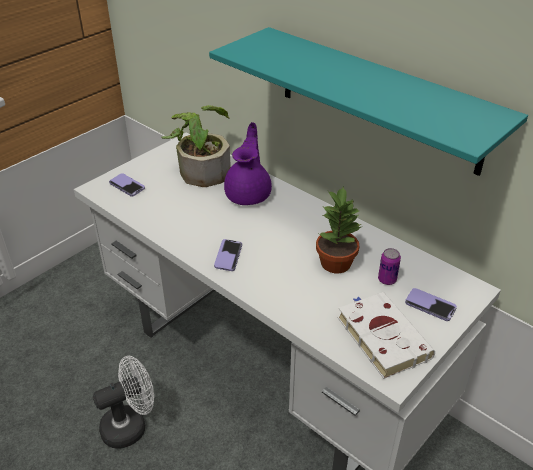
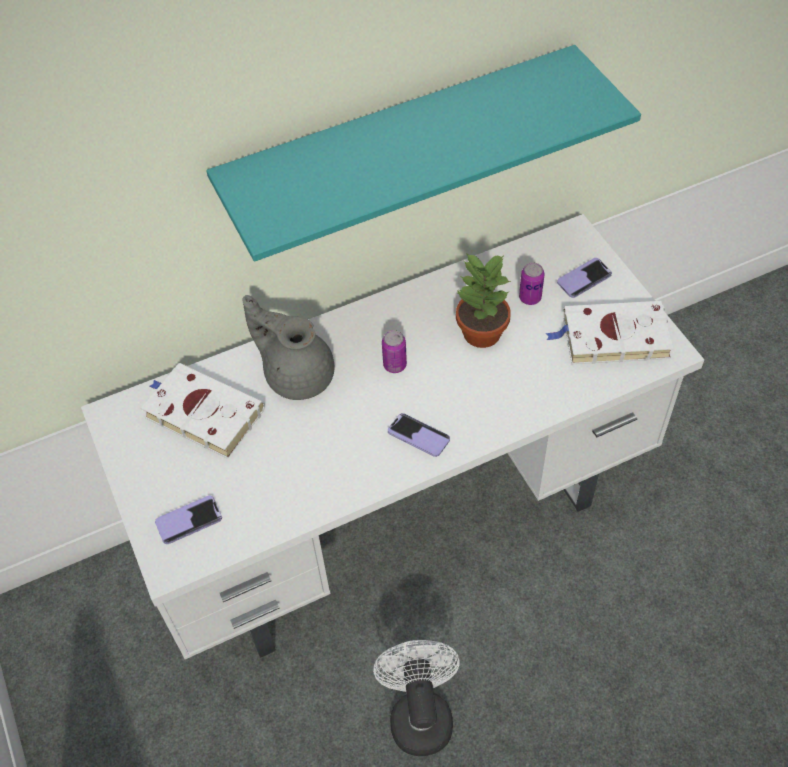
camera: 65 degrees left, 15 degrees up
potted plant [161,105,231,187] -> white book [141,363,265,459]
purple teapot [224,122,272,205] -> grey teapot [243,295,334,400]
none -> can [382,330,407,373]

